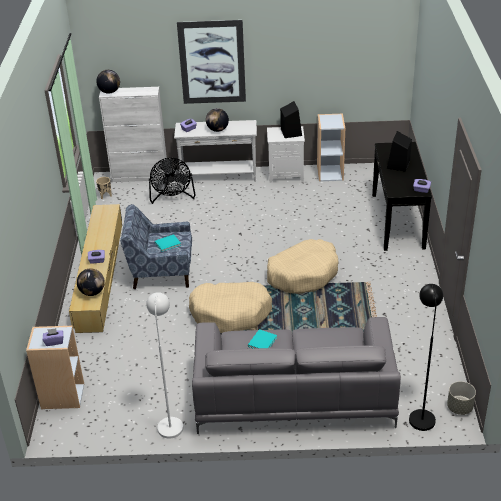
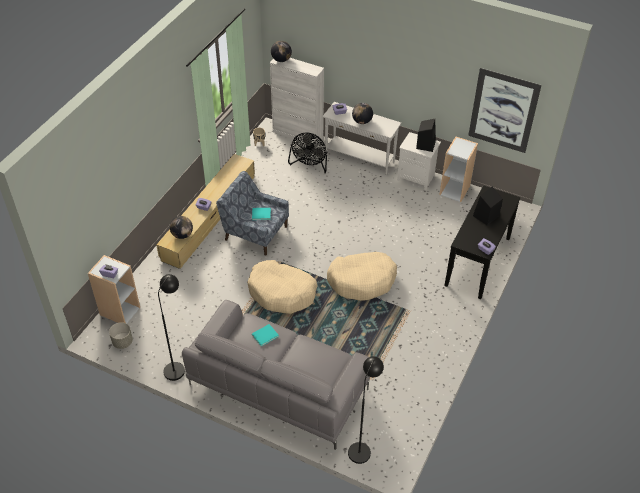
camera: 25 degrees right, 10 degrees up
white floor lamp [146,292,183,439] -> black floor lamp [158,274,185,381]
picture [177,20,246,104] -> picture moved to [468,68,541,153]
grey planter [447,381,476,415] -> grey planter moved to [109,322,133,349]

